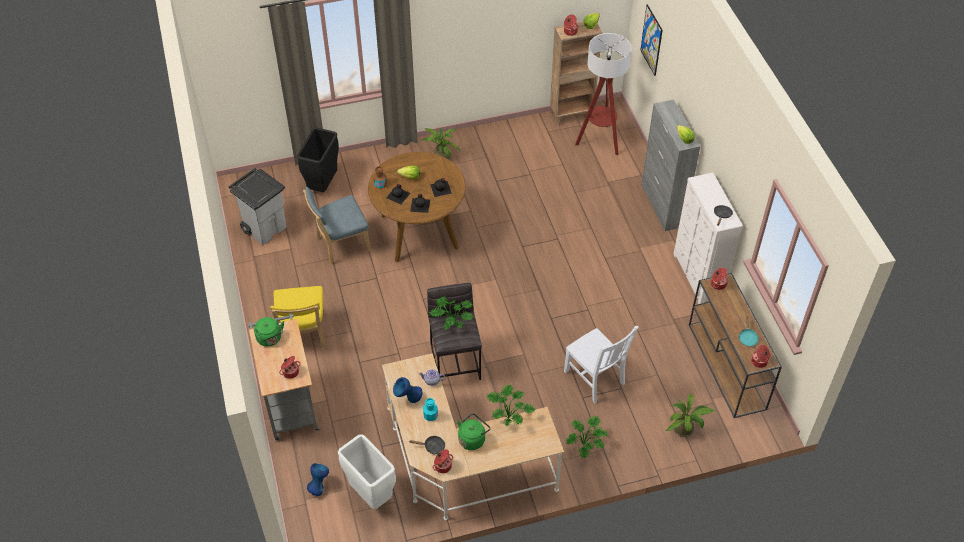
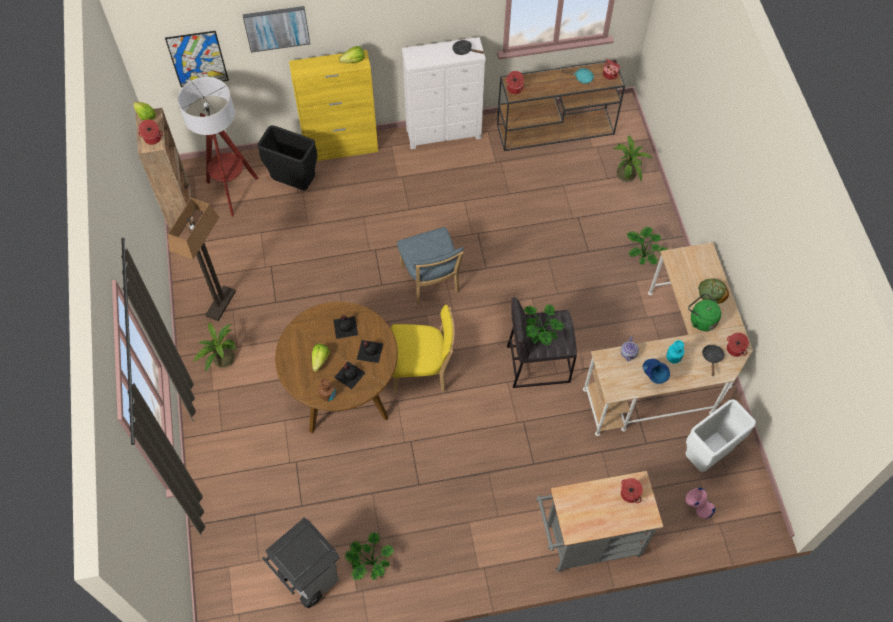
camera: 85 degrees left, 10 degrees up
green kettle [254,317,284,347] -> none
yellow chair [270,286,325,349] -> yellow chair moved to [391,305,455,394]
black trash can [297,128,339,192] -> black trash can moved to [258,126,317,191]
blue chair [303,187,371,264] -> blue chair moved to [397,227,464,305]
blue vase [307,463,329,496] -> pink vase [686,488,715,519]
potted plant [487,384,535,426] -> potted plant moved to [345,532,393,581]
white chair [564,326,639,404] -> none
grey cabinet [641,100,700,231] -> yellow cabinet [289,50,378,161]
none -> floor lamp [168,198,236,321]
none -> picture [243,6,310,53]
none -> bread [698,278,729,304]

